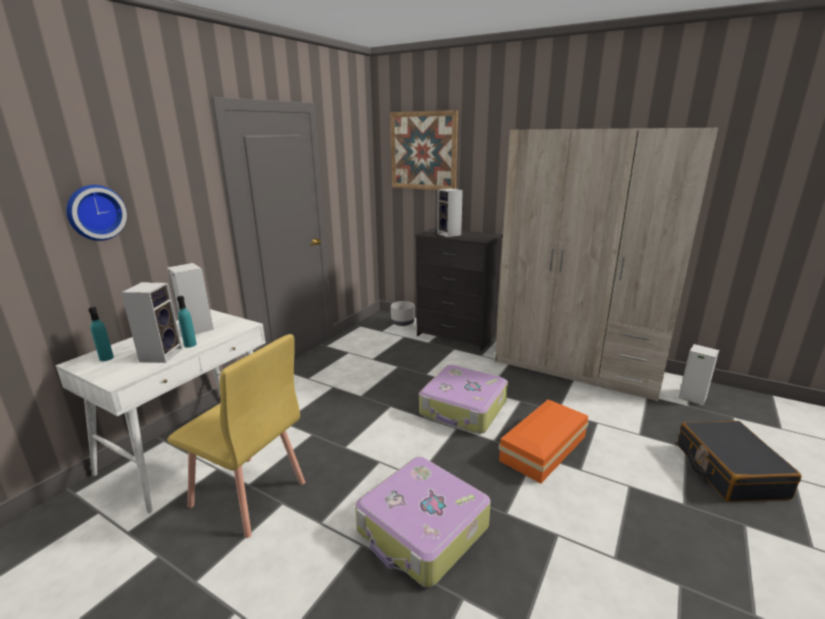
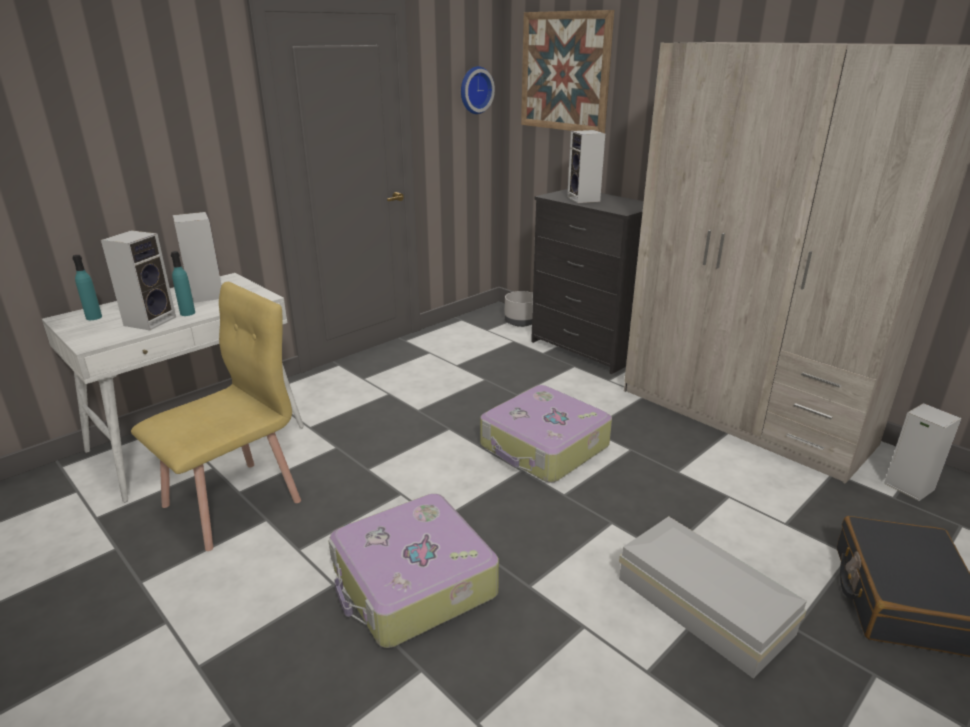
camera: 15 degrees right, 5 degrees up
wall clock [66,185,127,241] -> wall clock moved to [461,66,495,114]
yellow chair [167,334,305,538] -> yellow chair turned 90 degrees counterclockwise [131,282,301,551]
orange storage box [499,399,589,484] -> none
none -> white storage box [619,516,807,679]

